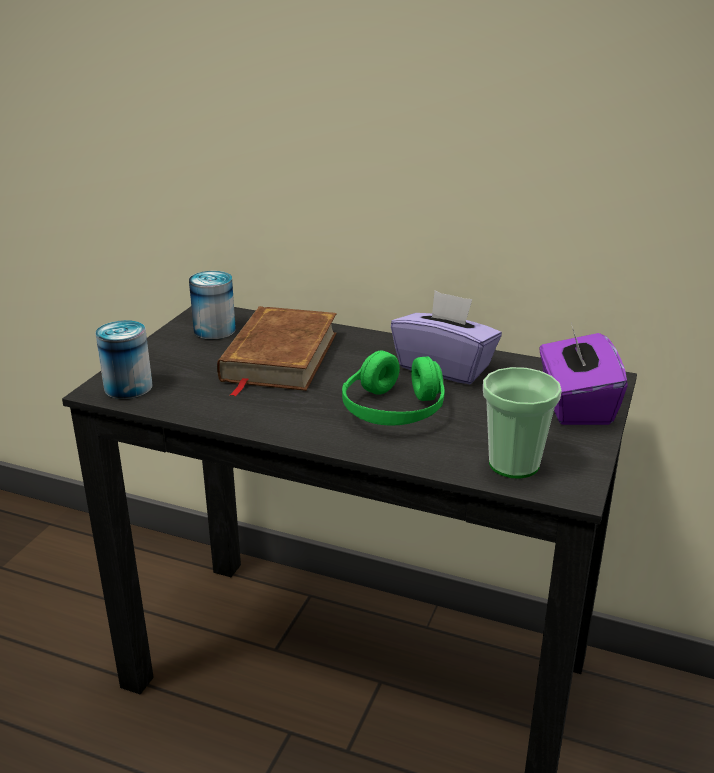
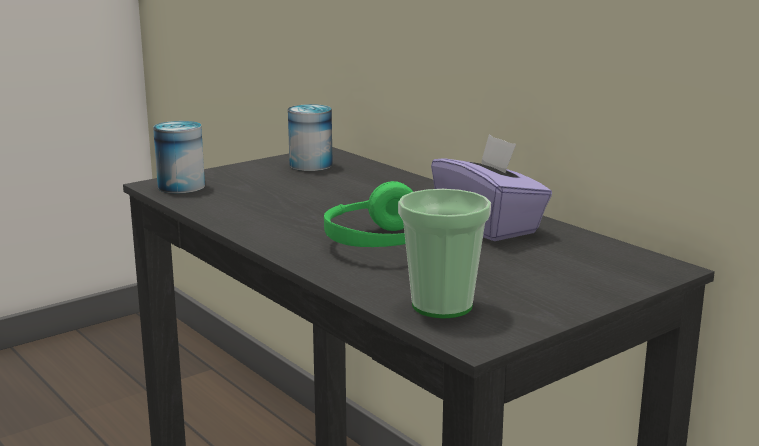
camera: 30 degrees right, 10 degrees down
brown book [217,306,337,396] -> none
purple tissue box [539,323,628,425] -> none

